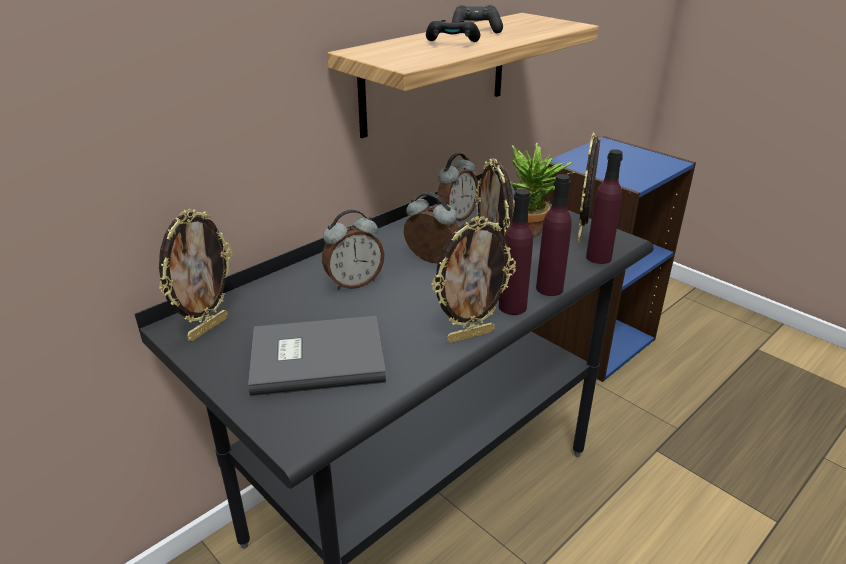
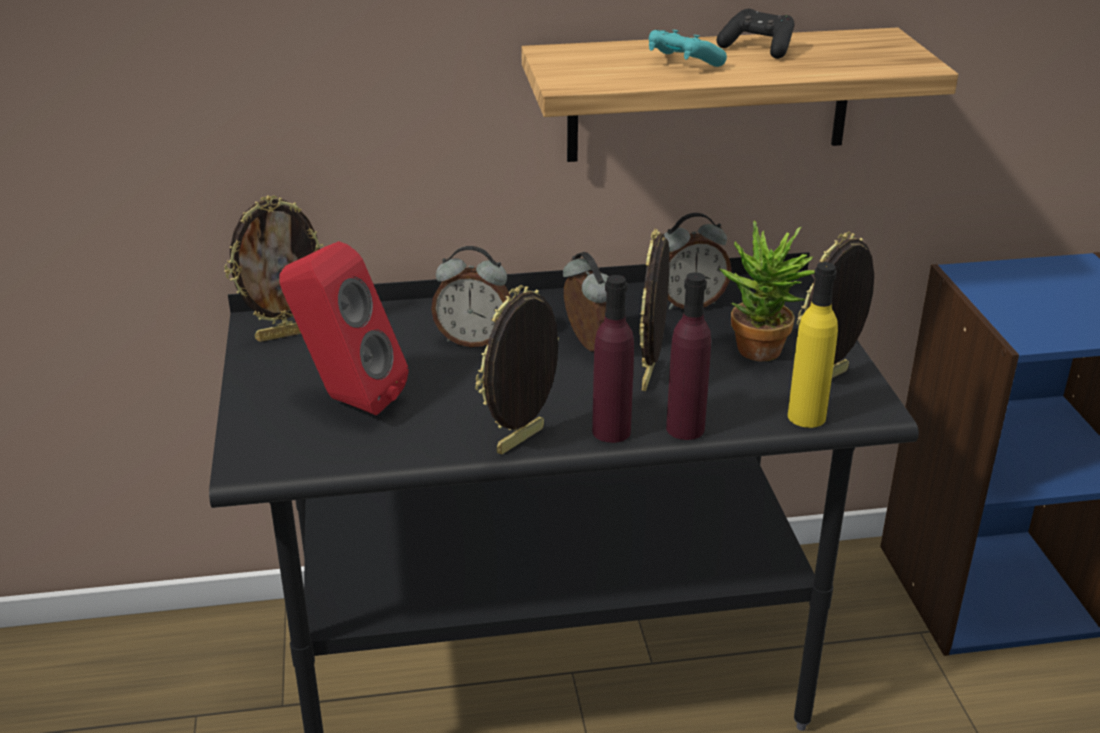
camera: 35 degrees right, 0 degrees up
grey book [248,316,386,396] -> red speaker [280,241,409,415]
black game controller [426,20,480,42] -> turquoise game controller [649,30,727,67]
picture frame [432,216,516,343] -> picture frame turned 120 degrees clockwise [475,285,559,454]
purple bottle [586,149,623,264] -> yellow bottle [788,262,838,428]

